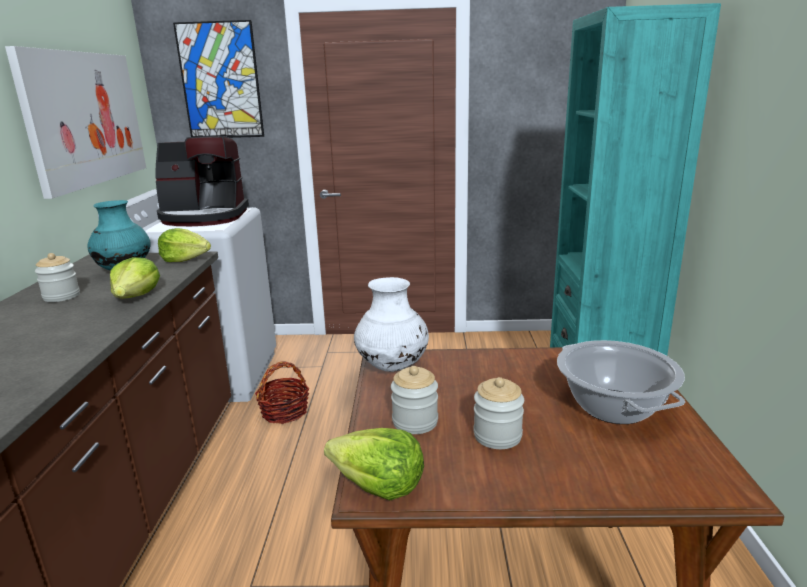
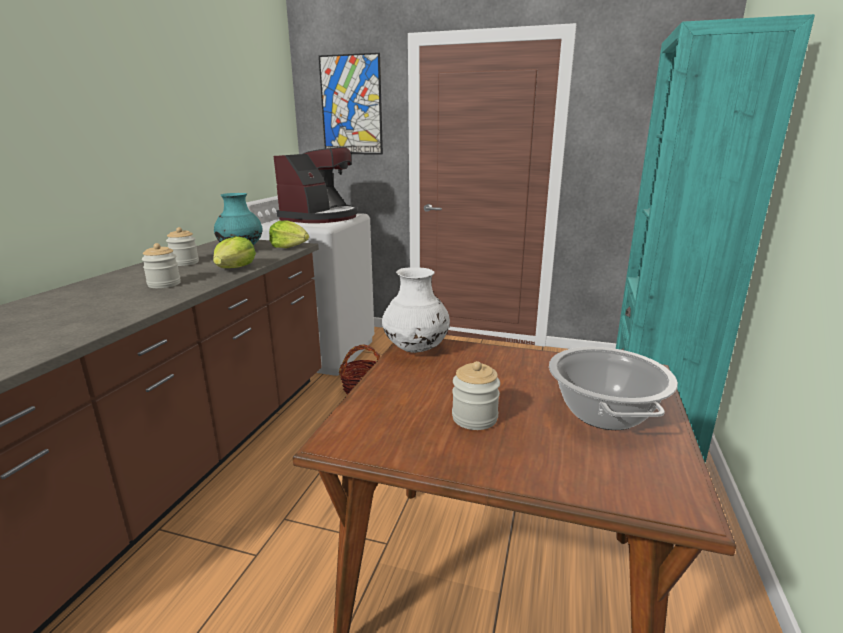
camera: 15 degrees right, 0 degrees up
picture [5,46,146,199] -> none
coffee machine [155,136,249,226] -> coffee machine turned 75 degrees counterclockwise [273,147,358,223]
lettuce [324,428,424,500] -> none
jar [391,366,438,434] -> jar moved to [142,243,181,288]

